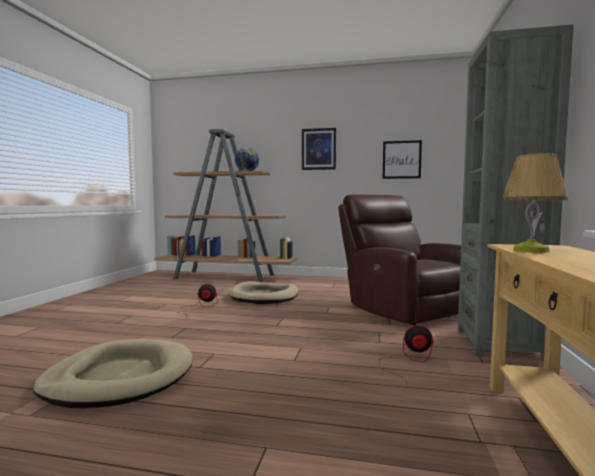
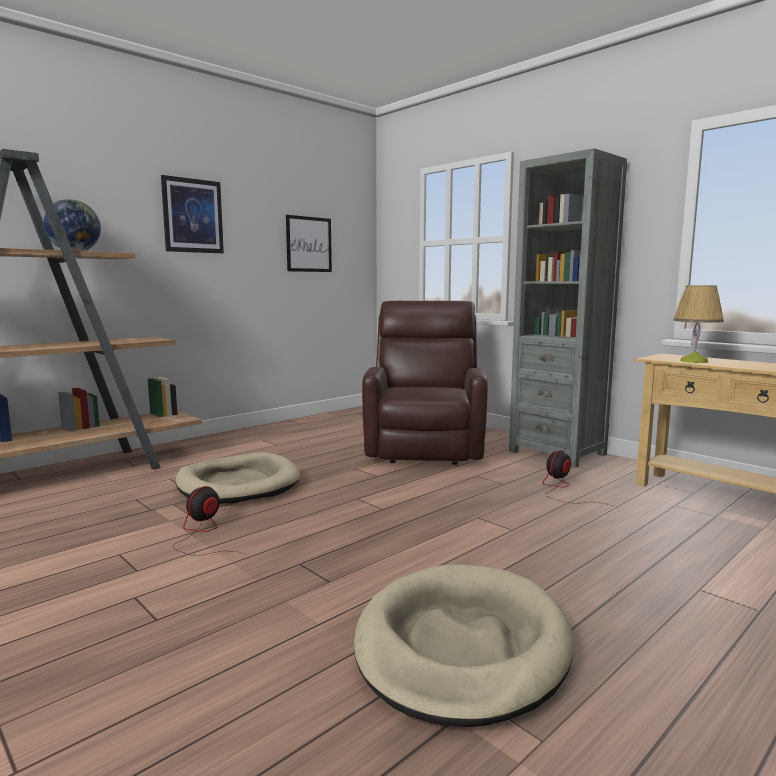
camera: 55 degrees left, 5 degrees up
brown armchair [338,195,461,325] -> brown armchair turned 90 degrees clockwise [362,301,488,464]

